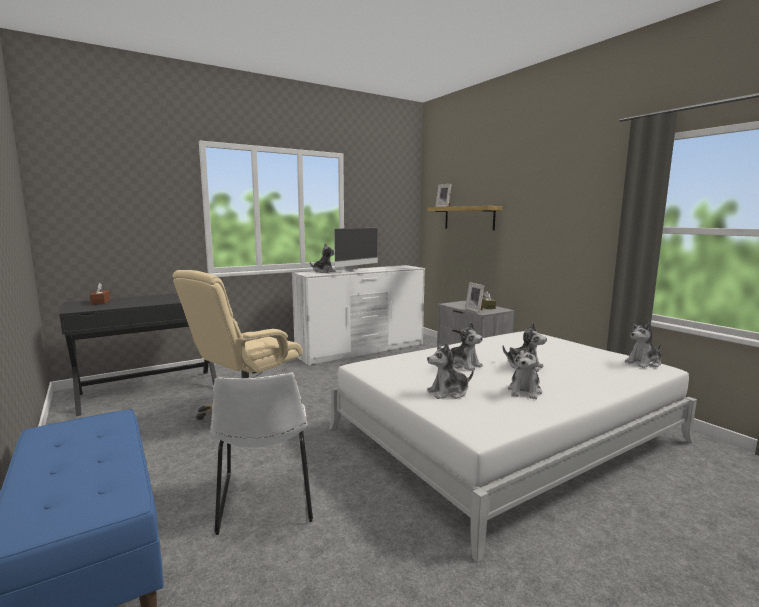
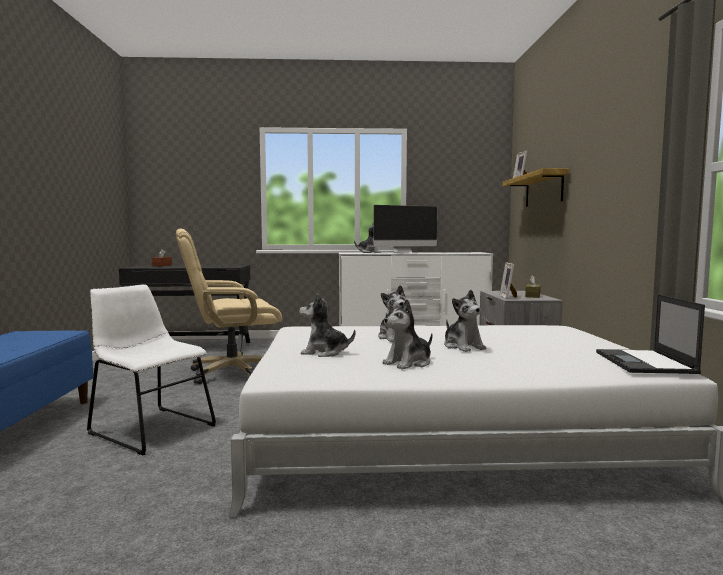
camera: 30 degrees right, 5 degrees down
white chair [210,373,313,535] -> white chair turned 105 degrees clockwise [87,284,216,456]
plush toy [625,321,661,368] -> laptop [596,294,705,374]

